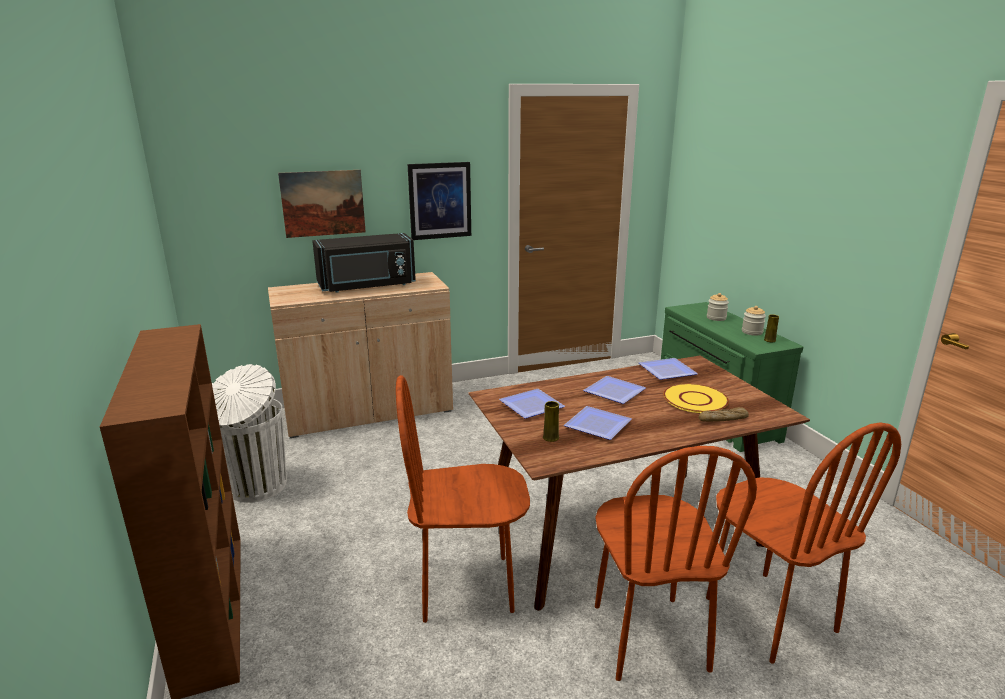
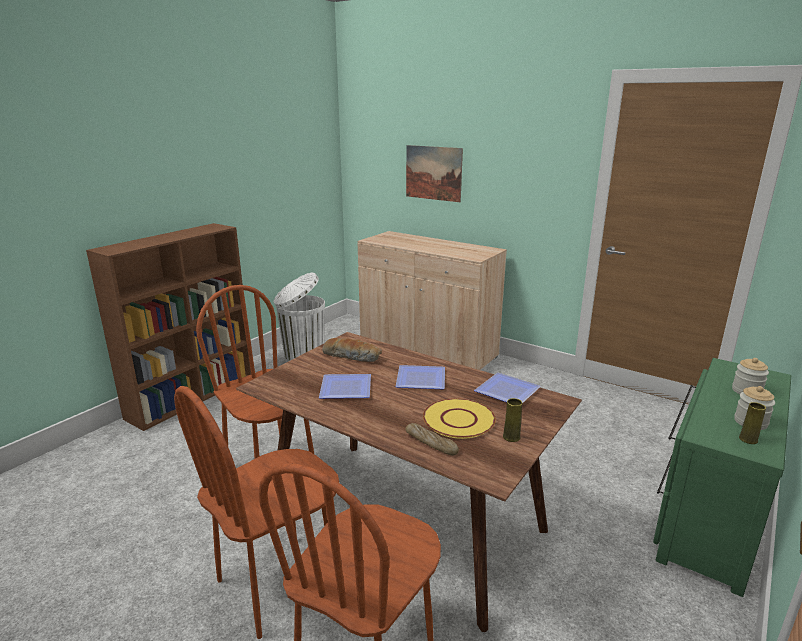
camera: 55 degrees right, 0 degrees up
black microwave [312,233,416,293] -> none
picture [408,162,471,240] -> none
plate [499,389,565,419] -> bread [322,338,382,362]
yellow vase [543,401,559,442] -> yellow vase moved to [503,398,522,442]

